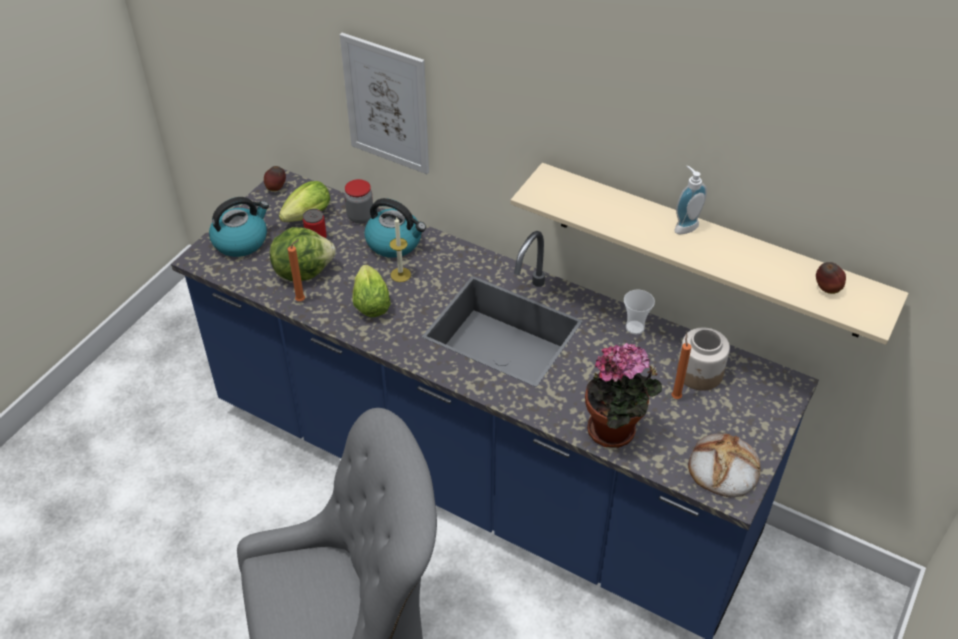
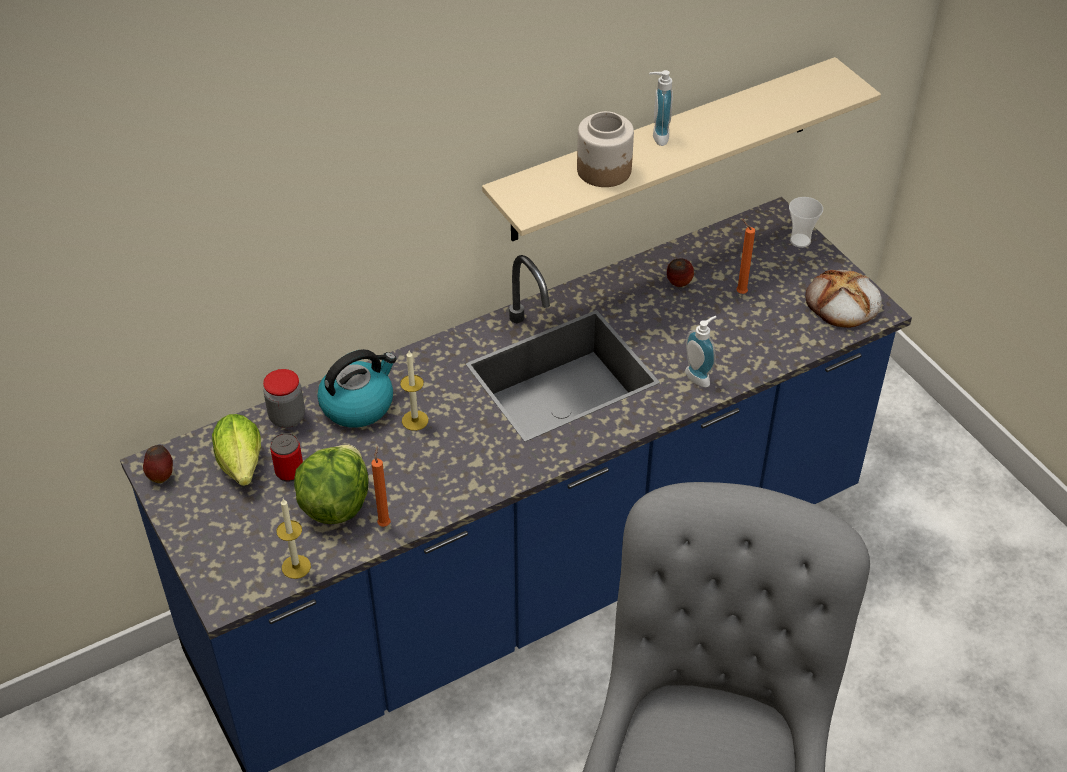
camera: 60 degrees left, 0 degrees up
kettle [209,197,269,257] -> none
picture [340,33,429,174] -> none
lettuce [353,265,391,317] -> none
potted plant [585,343,662,448] -> none
cup [624,290,655,335] -> cup moved to [789,197,823,248]
jar [677,328,730,391] -> jar moved to [577,111,634,187]
apple [816,262,846,294] -> apple moved to [667,259,694,287]
none -> candle [276,498,311,579]
none -> soap dispenser [685,316,716,387]

